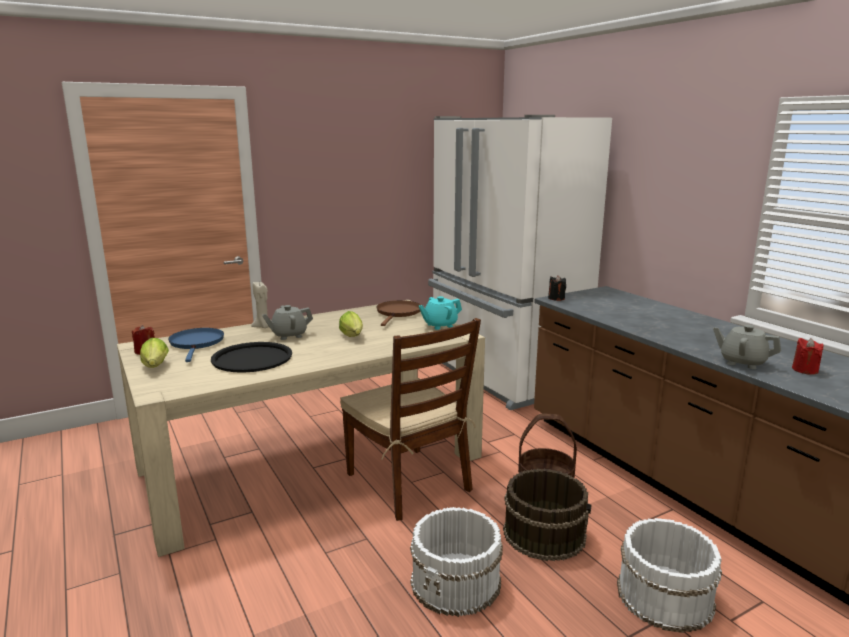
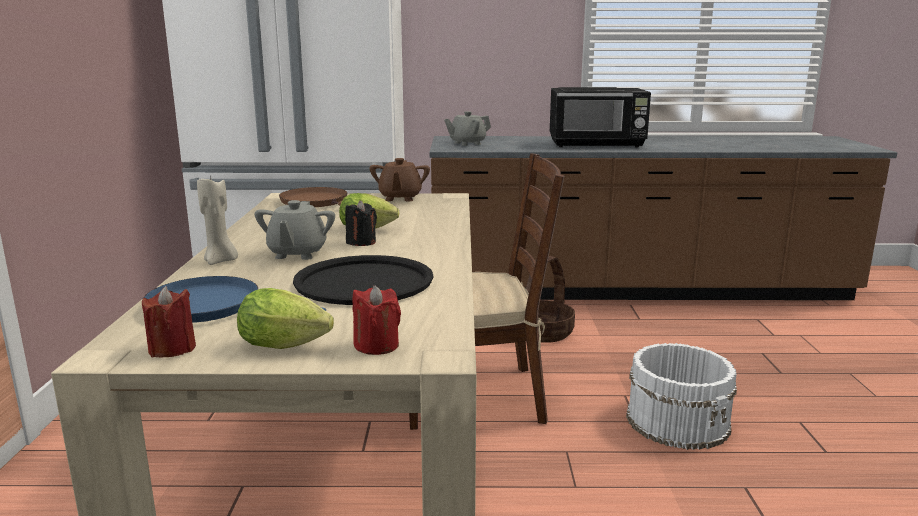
camera: 60 degrees left, 0 degrees up
turquoise teapot [419,296,462,330] -> brown teapot [370,158,430,201]
brown bucket [503,469,591,561] -> none
black candle [548,275,566,301] -> black candle moved to [345,200,377,246]
white bucket [617,518,722,633] -> none
grey teapot [713,325,781,369] -> grey teapot moved to [444,111,491,146]
red candle [792,338,823,374] -> red candle moved to [352,285,401,355]
none -> black microwave [550,87,651,148]

